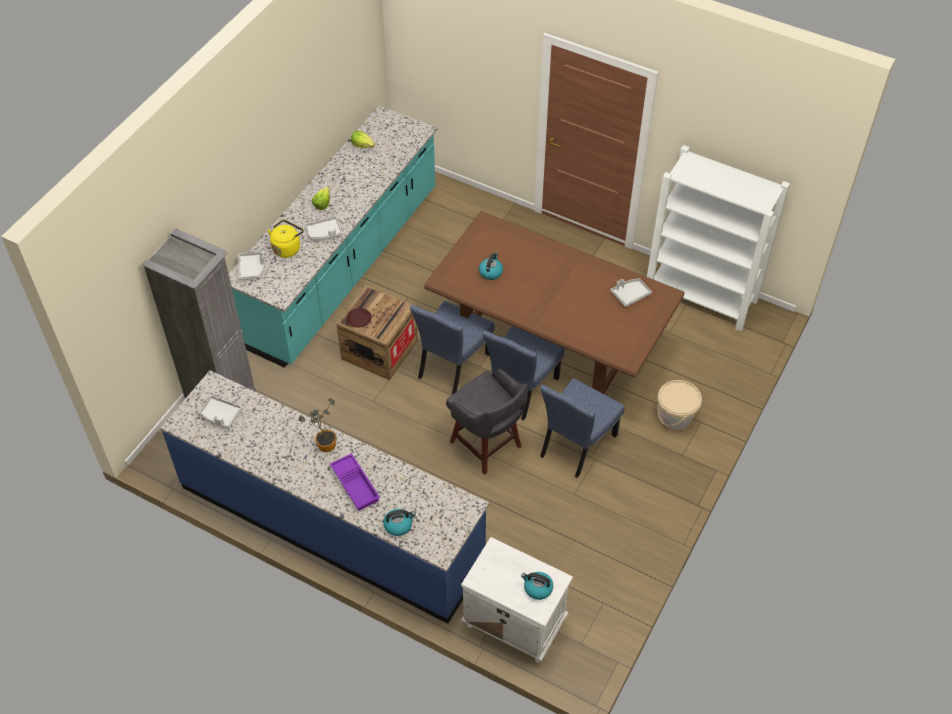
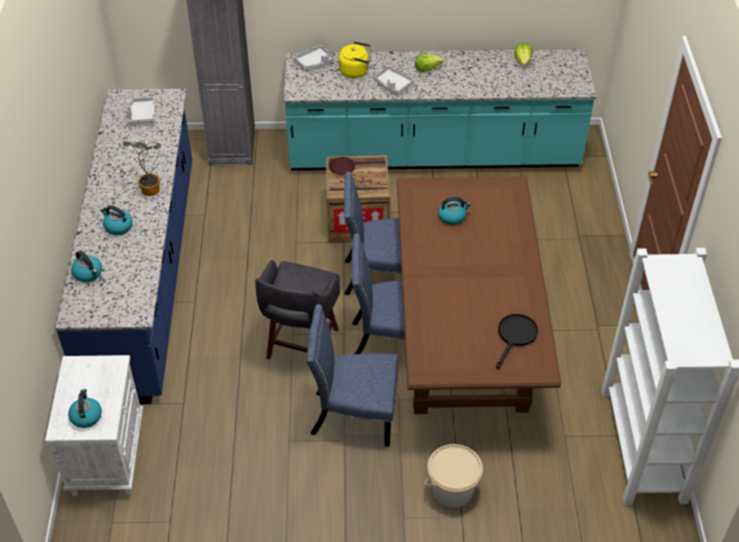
camera: 60 degrees right, 5 degrees down
purple tray [330,453,380,511] -> kettle [100,205,133,235]
grey tray [611,279,652,307] -> black frying pan [496,314,538,369]

